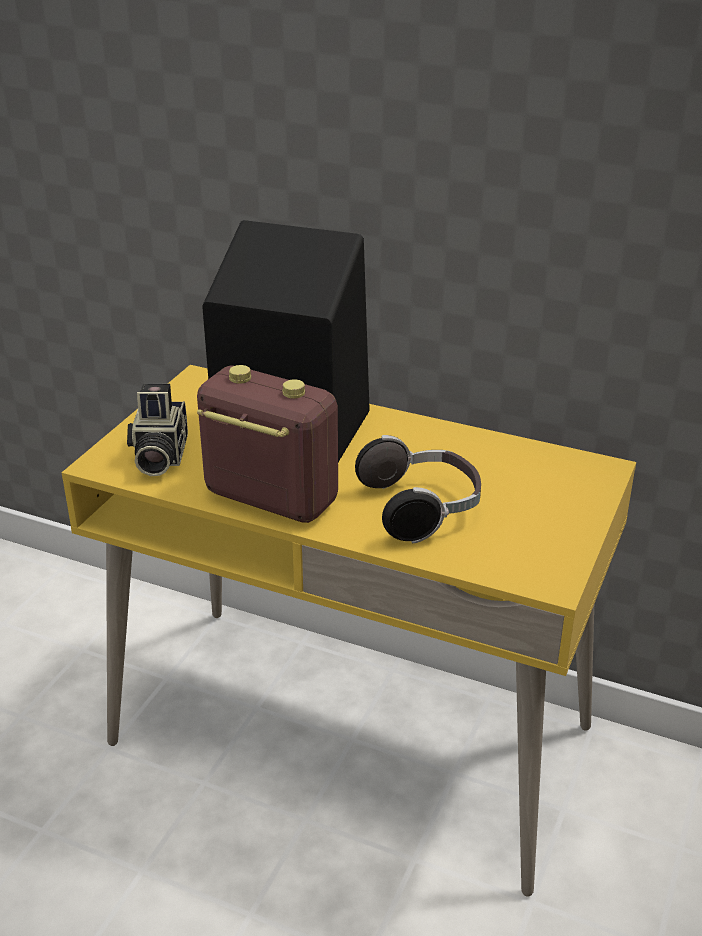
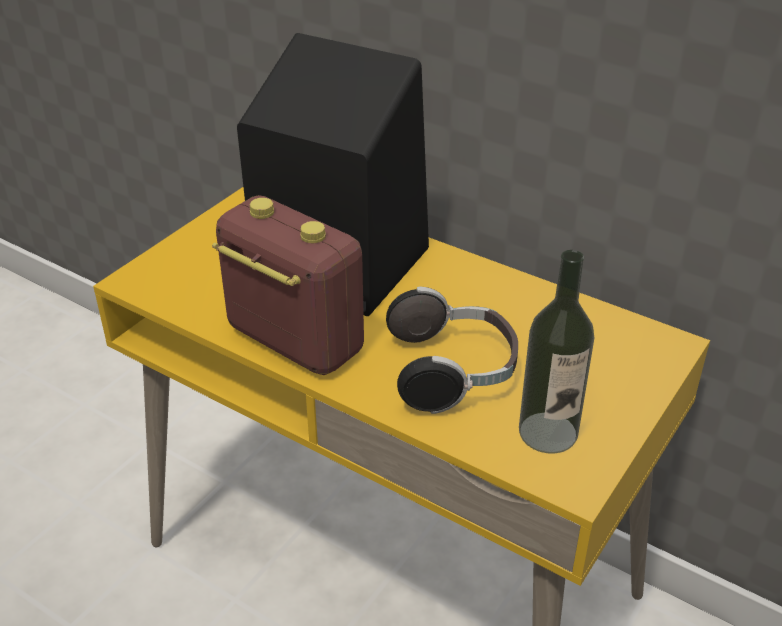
camera: 10 degrees right, 5 degrees up
camera [127,383,188,476] -> none
none -> bottle [519,250,594,454]

